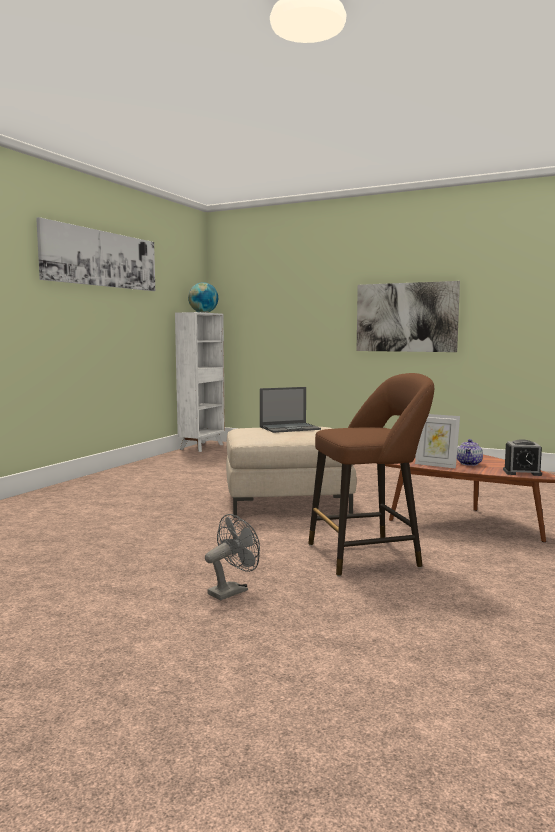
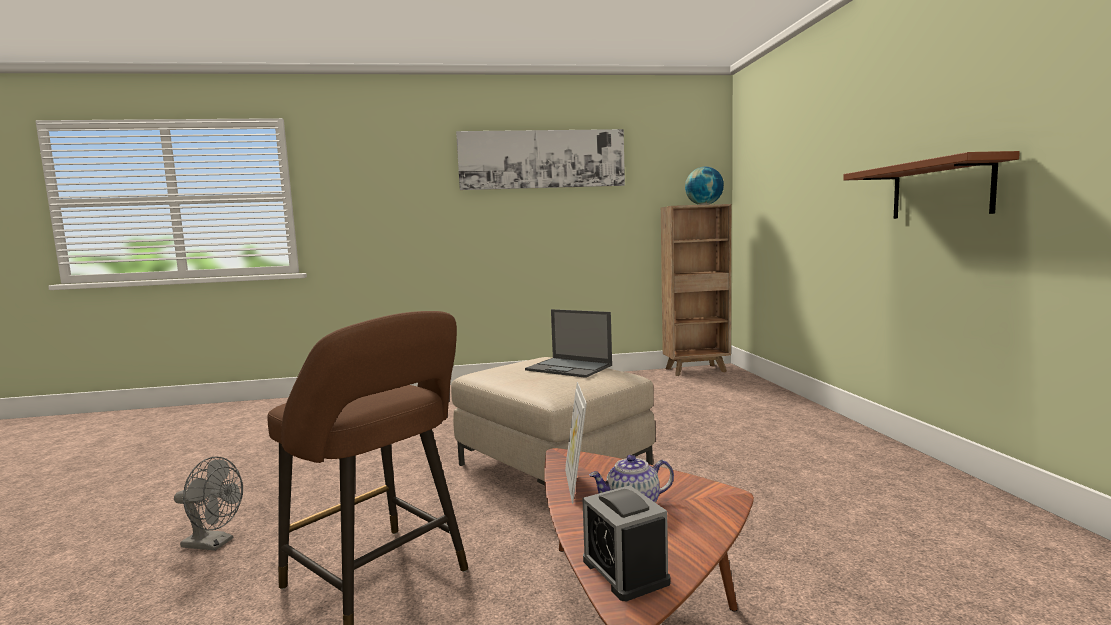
camera: 55 degrees right, 0 degrees up
white bookcase [175,312,225,452] -> brown bookcase [661,204,731,376]
picture [357,281,460,352] -> brown shelf [843,151,1020,219]

